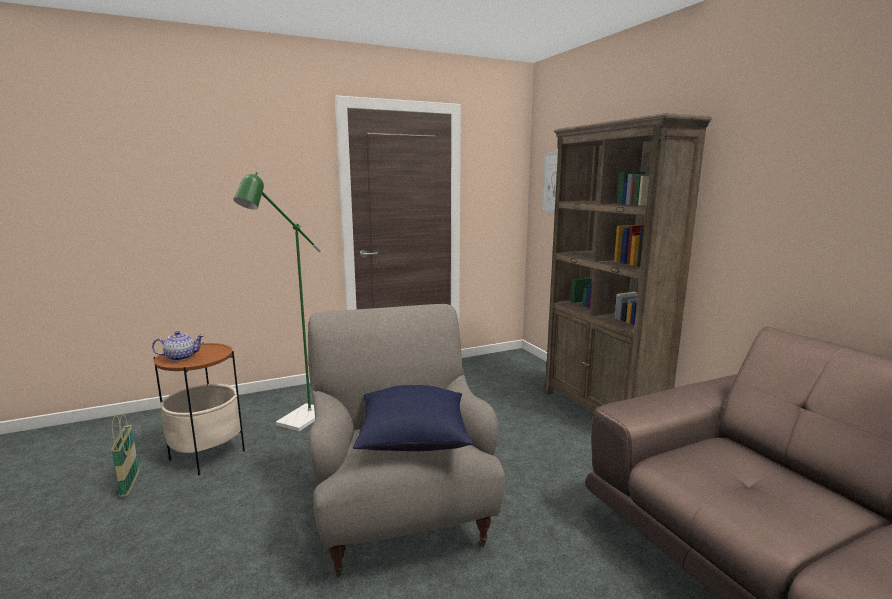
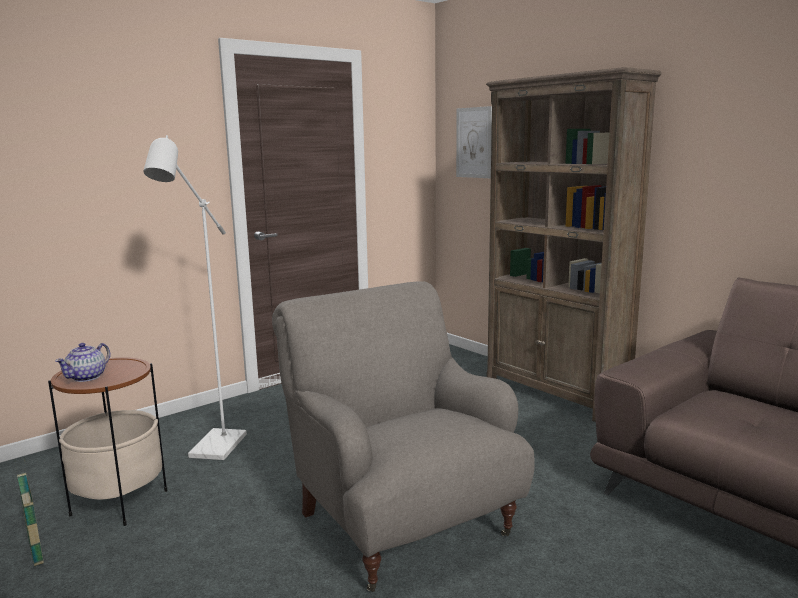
camera: 15 degrees left, 0 degrees up
teapot [152,331,205,361] -> teapot turned 150 degrees clockwise [55,343,111,382]
green floor lamp [233,172,321,431] -> white floor lamp [143,135,247,460]
blue pillow [353,385,473,451] -> none

